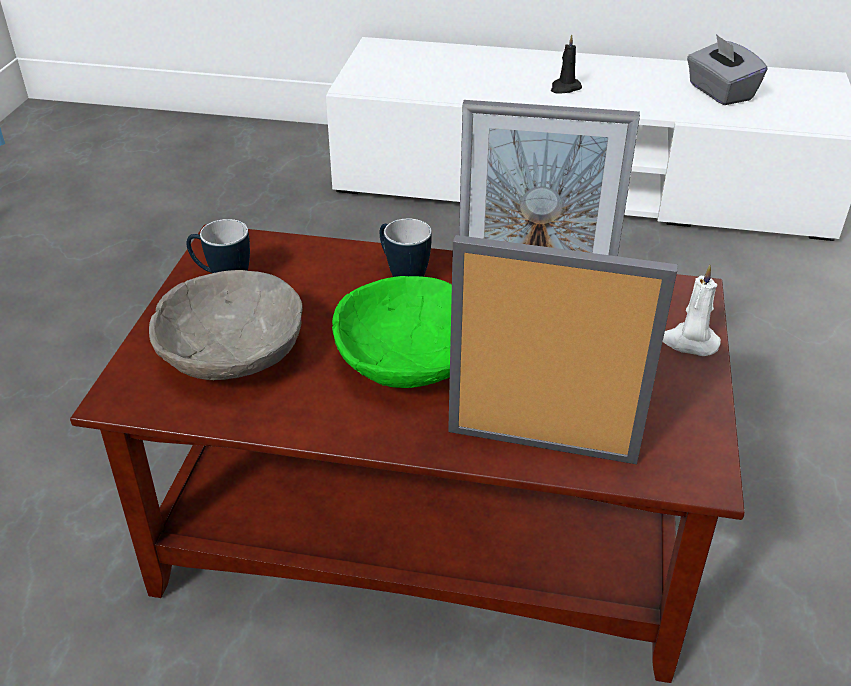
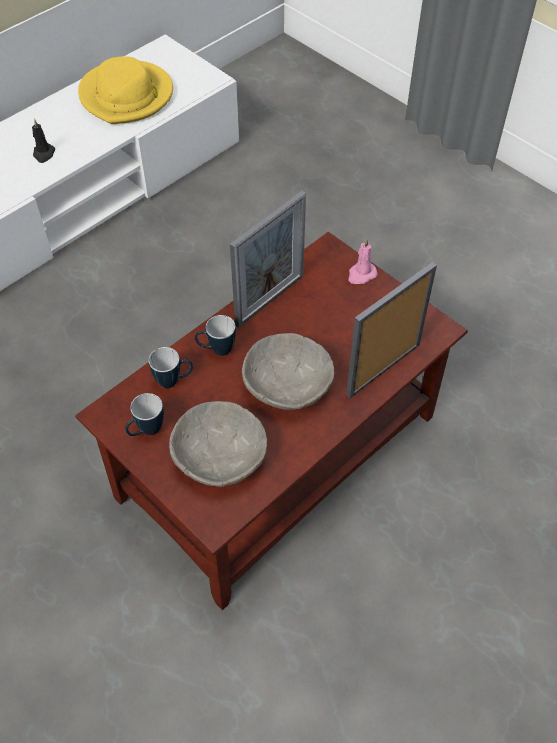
camera: 55 degrees left, 15 degrees up
green bowl [332,276,452,388] -> grey bowl [242,333,334,410]
white candle [663,264,721,356] -> pink candle [348,238,378,284]
grey tissue box [687,34,767,105] -> yellow hat [78,56,173,124]
none -> mug [149,347,193,388]

